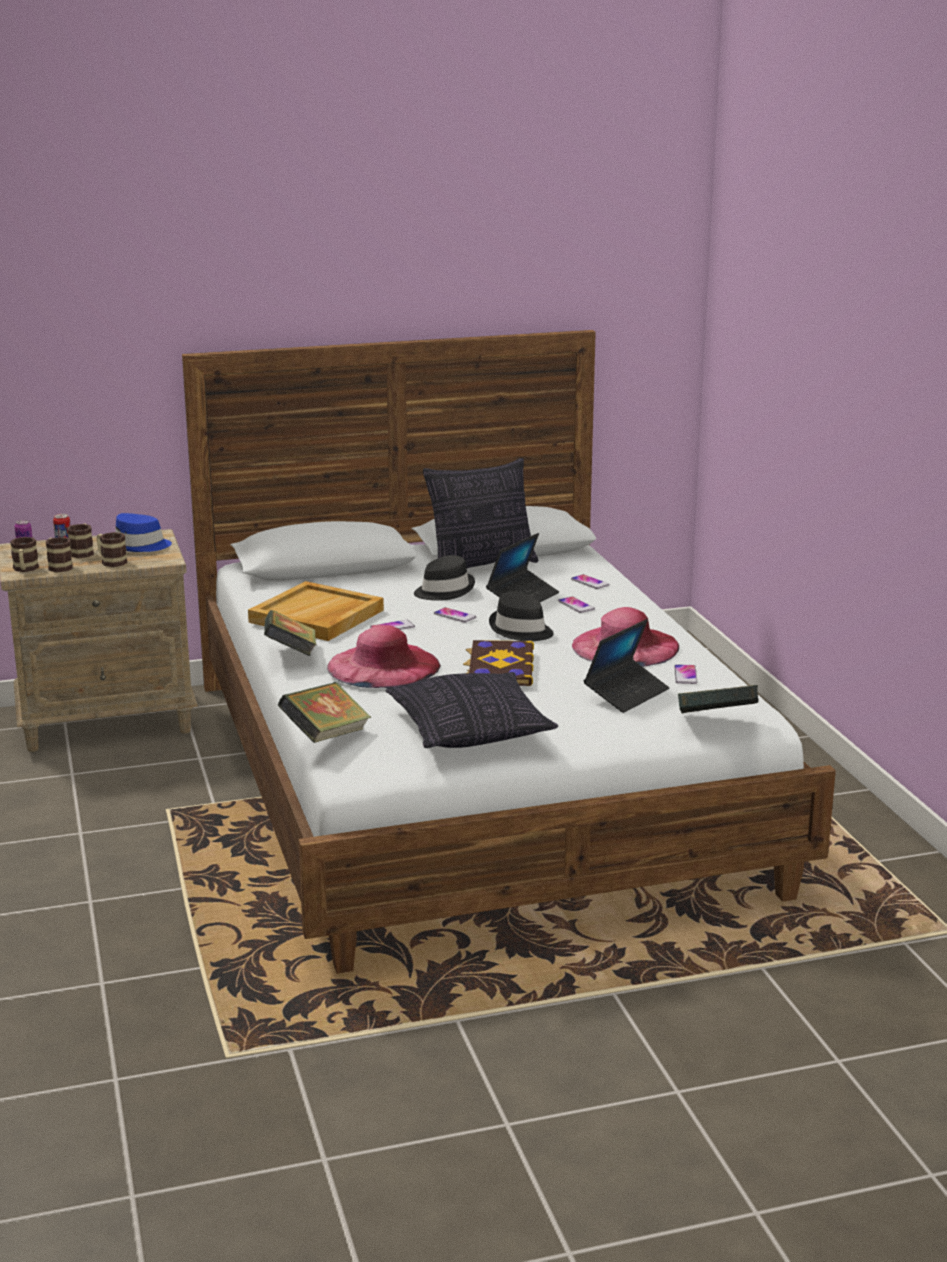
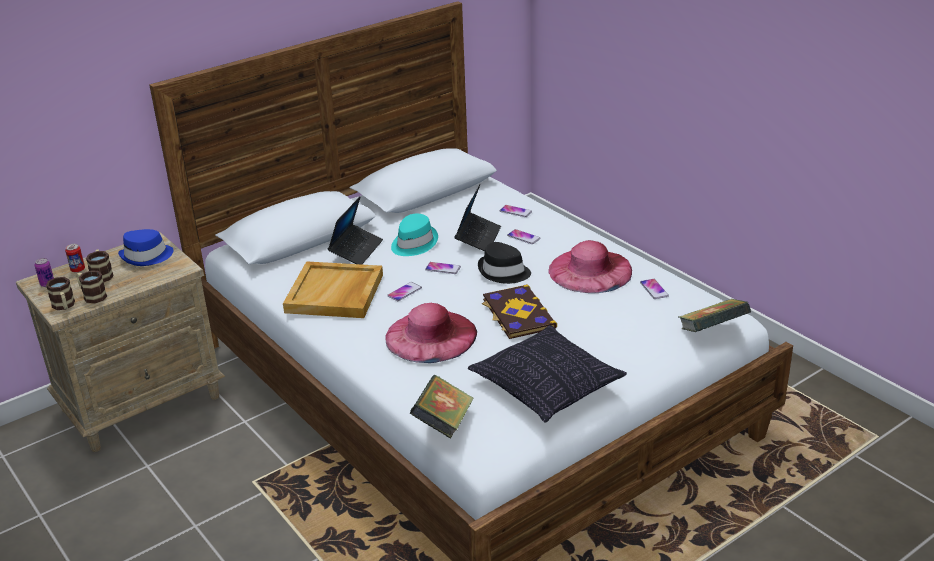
camera: 20 degrees left, 10 degrees up
mug [97,532,128,567] -> none
book [264,610,316,656] -> none
black hat [414,555,475,601] -> turquoise hat [391,214,438,256]
pillow [423,458,538,568] -> none
laptop [584,619,669,713] -> laptop moved to [328,196,383,264]

